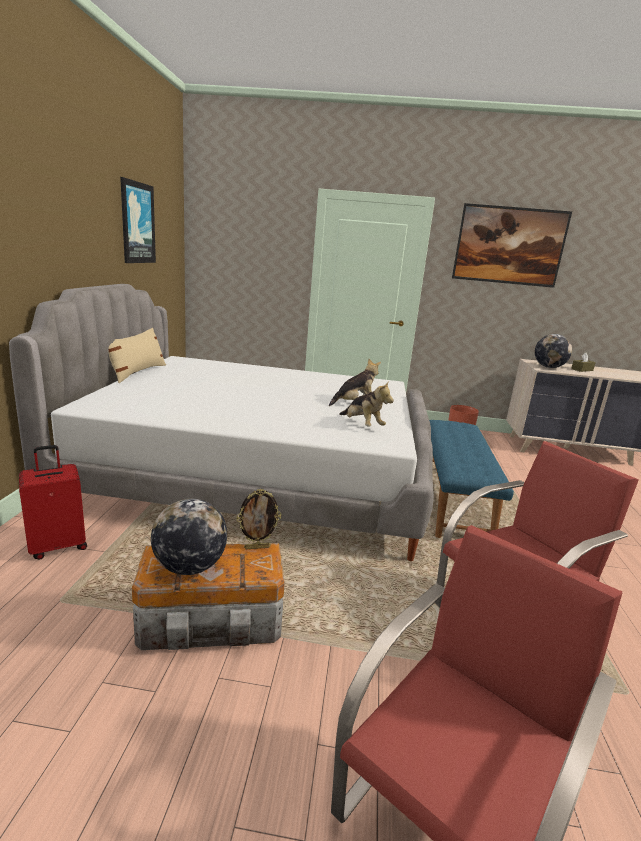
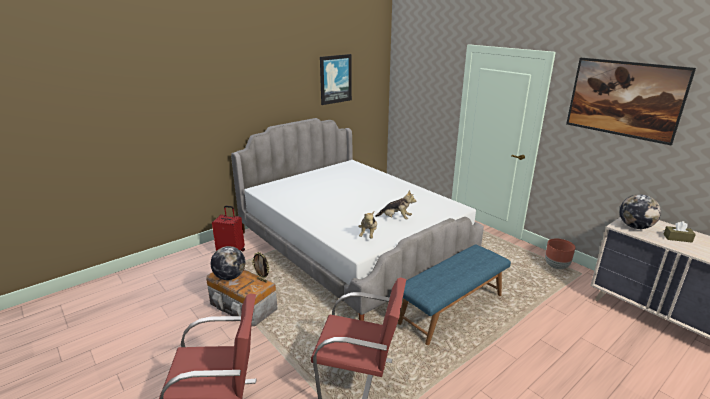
camera: 45 degrees right, 5 degrees up
beige pillow [108,328,166,383] -> none

